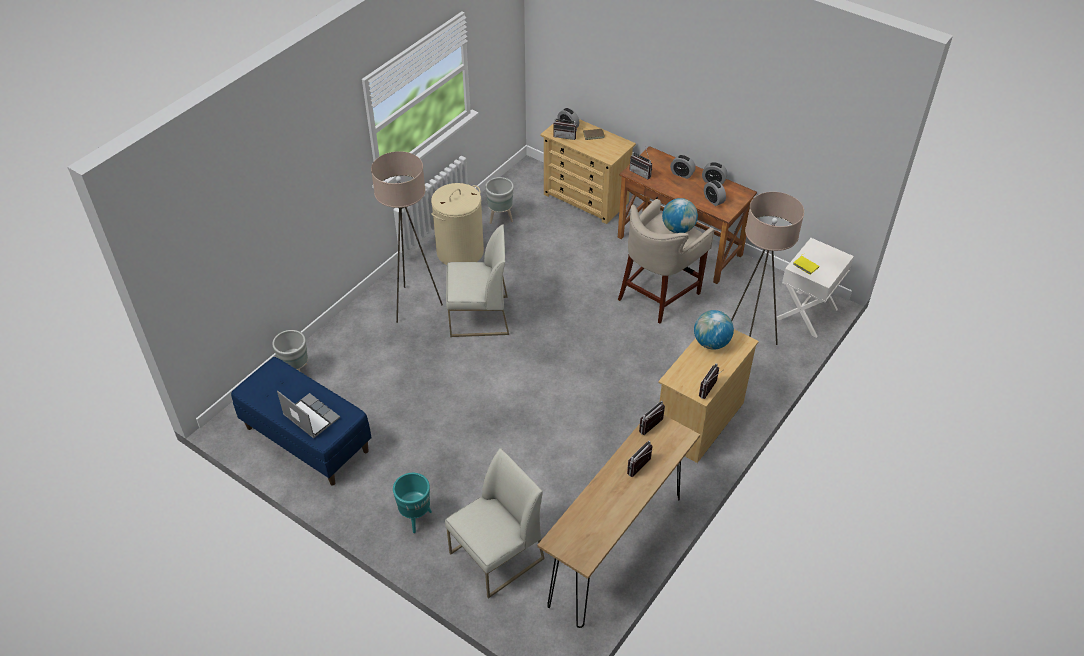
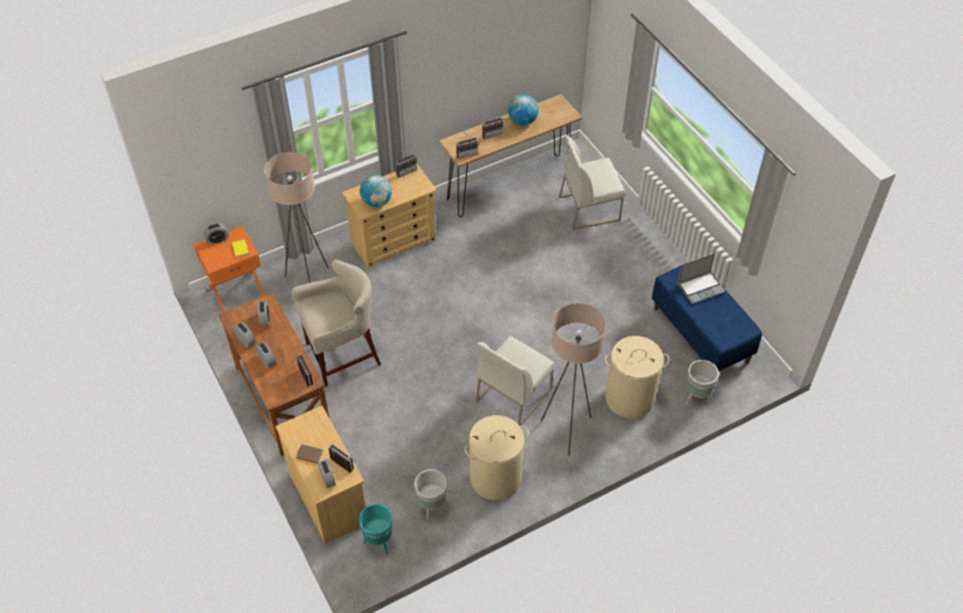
camera: 155 degrees left, 5 degrees up
laptop [277,391,340,439] -> laptop turned 90 degrees counterclockwise [677,253,725,304]
turquoise planter [393,473,432,533] -> turquoise planter moved to [359,504,392,554]
white chair [446,224,509,337] -> white chair turned 75 degrees counterclockwise [476,336,555,426]
globe [662,198,698,233] -> globe moved to [508,95,539,125]
white nightstand [776,238,854,338] -> orange nightstand [194,226,265,313]
none -> alarm clock [204,223,229,245]
none -> beige laundry basket [605,336,669,418]

